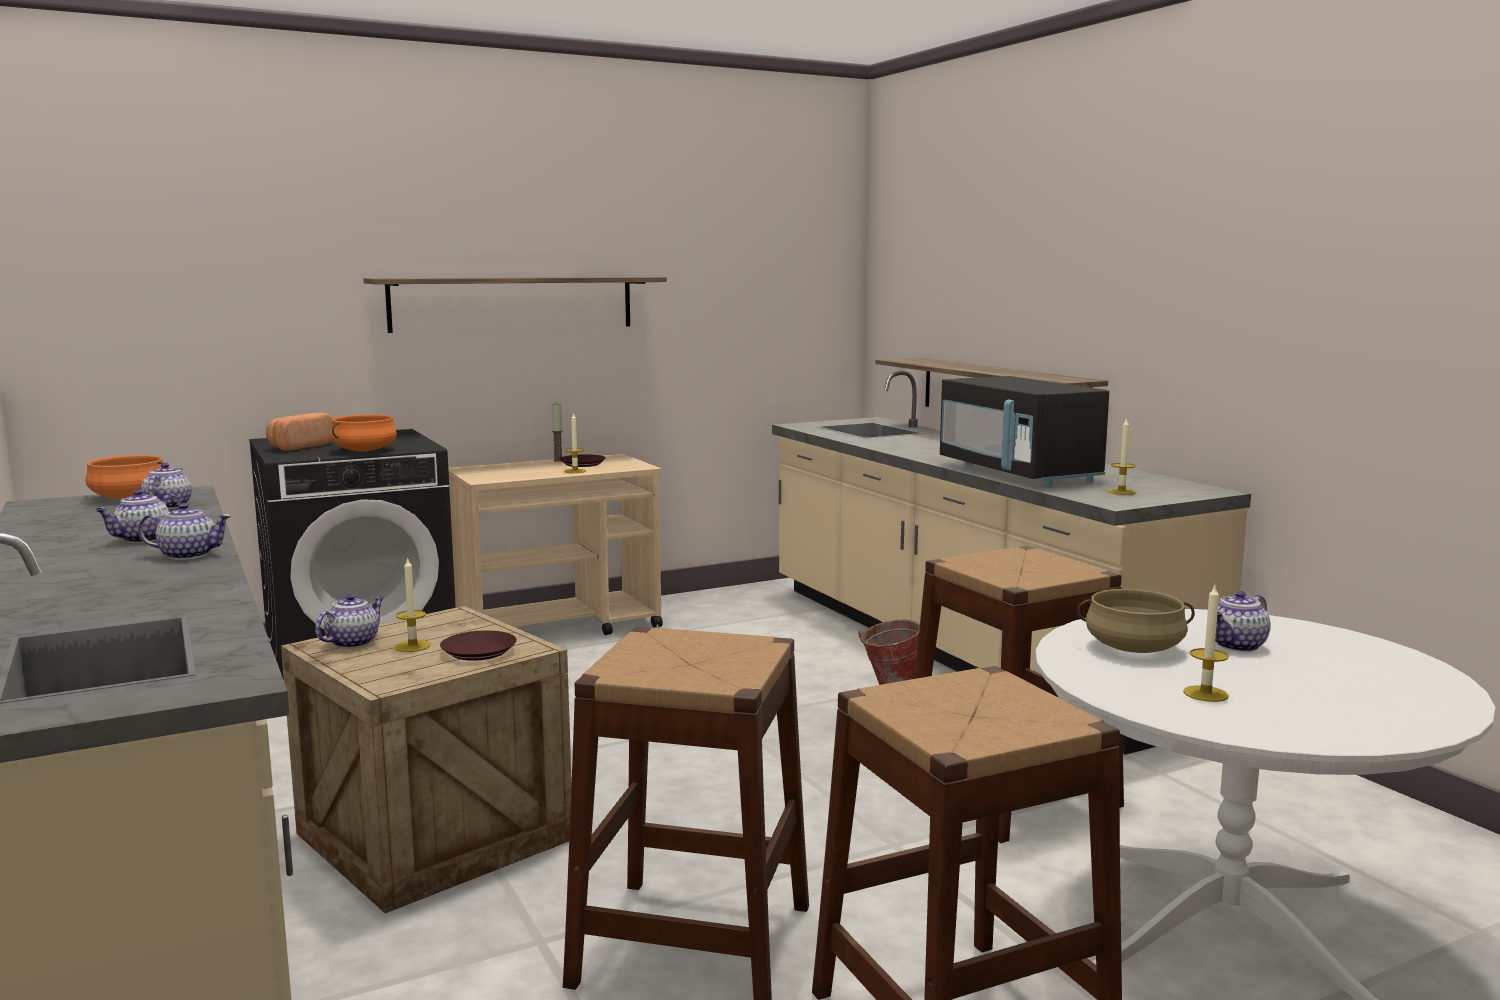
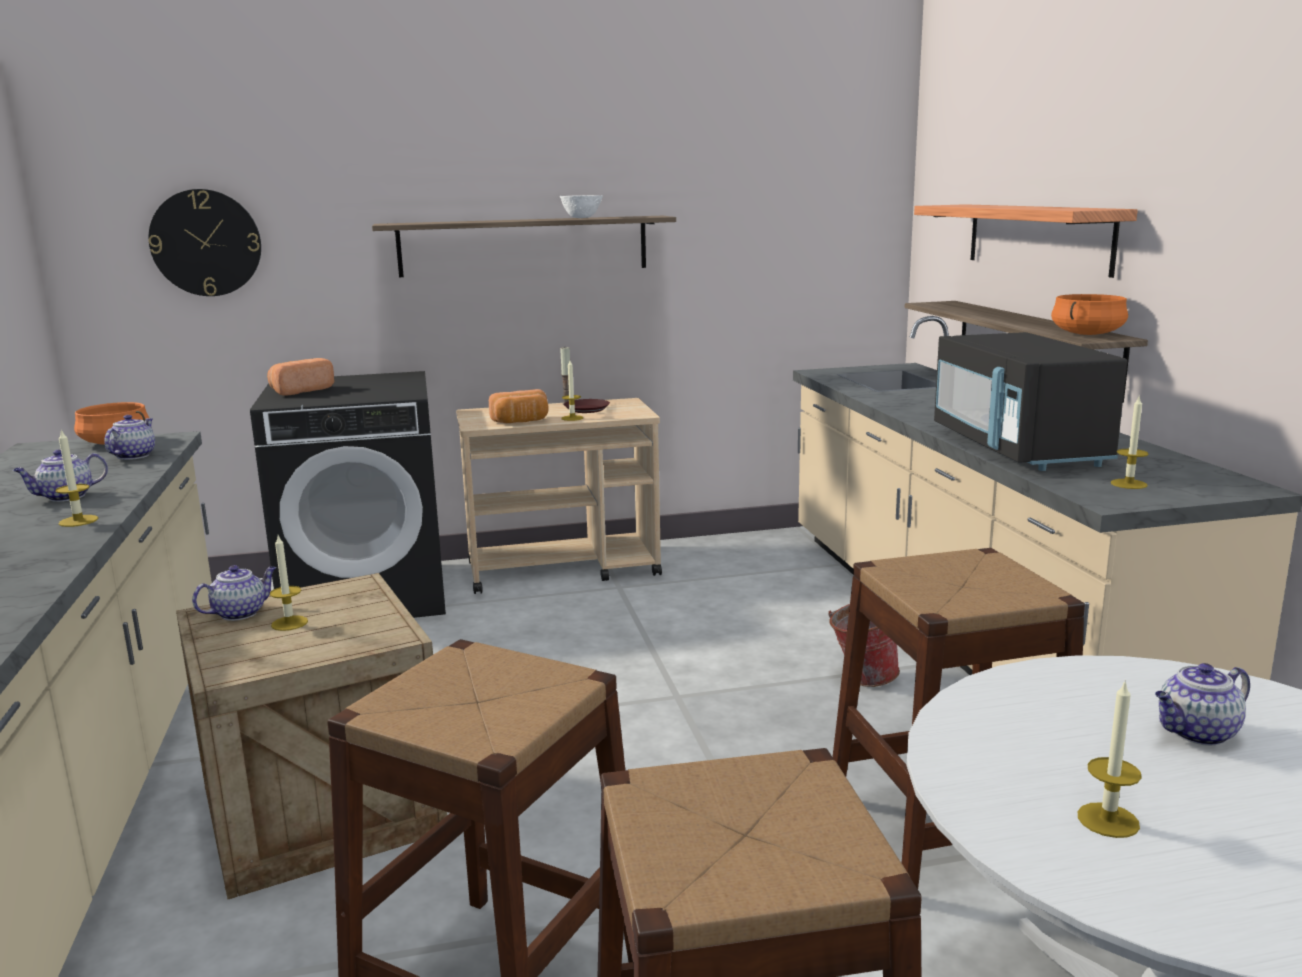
camera: 15 degrees right, 5 degrees up
teapot [138,503,232,560] -> candle [55,429,98,527]
orange cooking pot [331,414,397,451] -> orange cooking pot moved to [1051,294,1128,335]
brown plate [440,630,517,661] -> none
beige cooking pot [1077,589,1195,653] -> none
none -> wall clock [148,189,261,296]
none -> bread [489,389,549,423]
none -> white bowl [560,195,603,218]
none -> shelf [914,204,1138,278]

